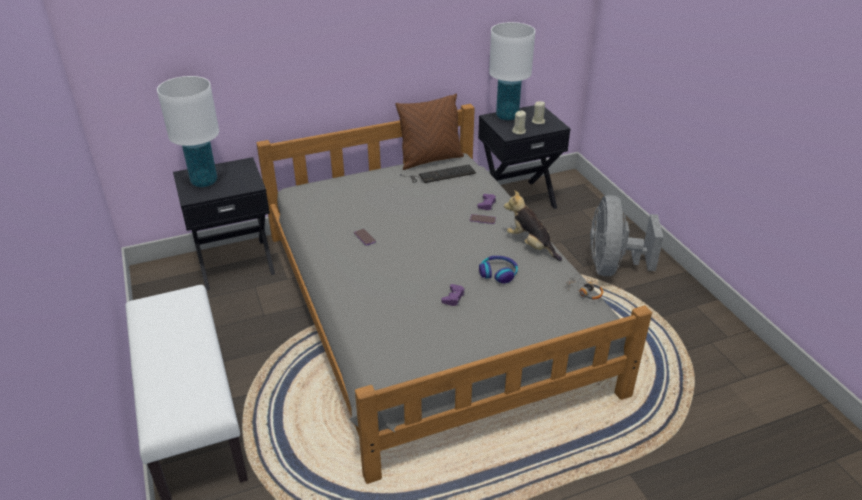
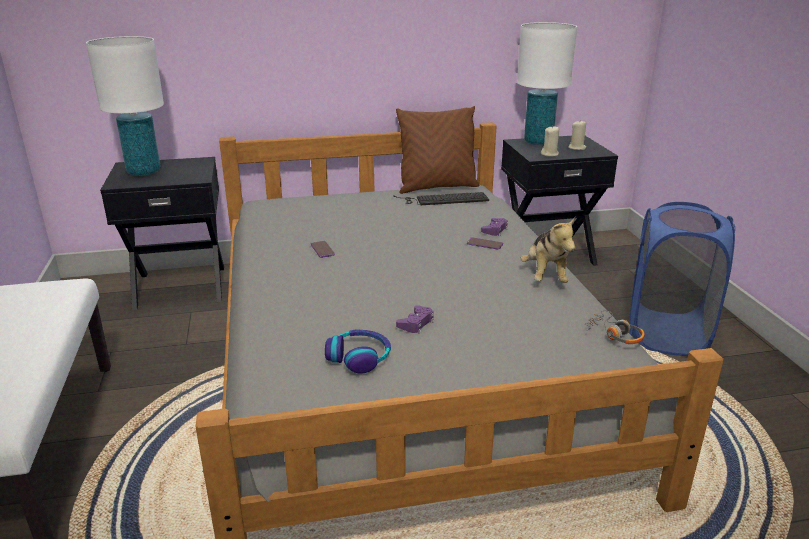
camera: 10 degrees right, 10 degrees down
headphones [479,256,518,284] -> headphones moved to [325,329,391,374]
plush toy [504,190,562,261] -> plush toy turned 150 degrees counterclockwise [521,217,576,283]
grey fan [590,195,663,276] -> blue laundry basket [630,202,735,356]

